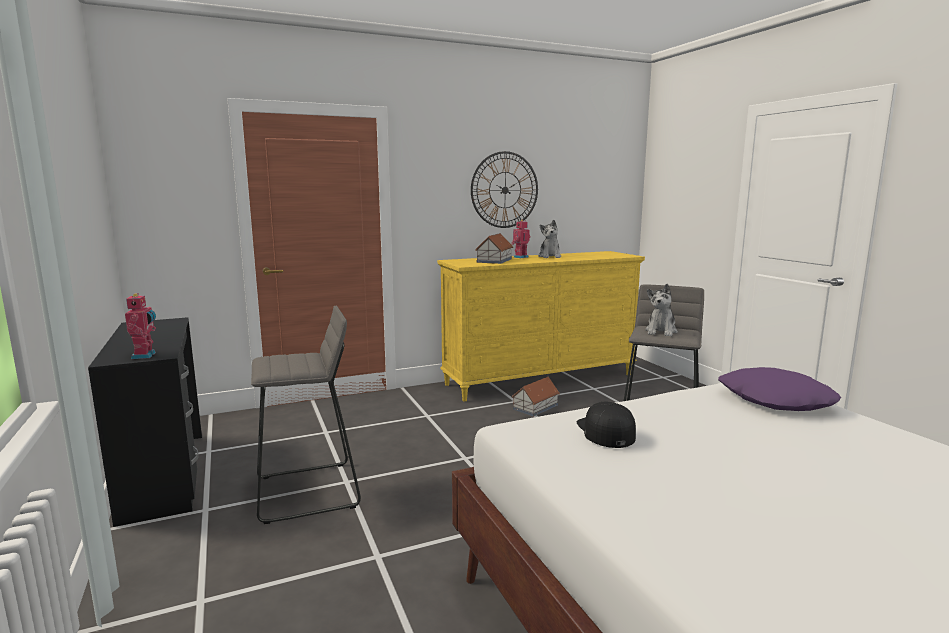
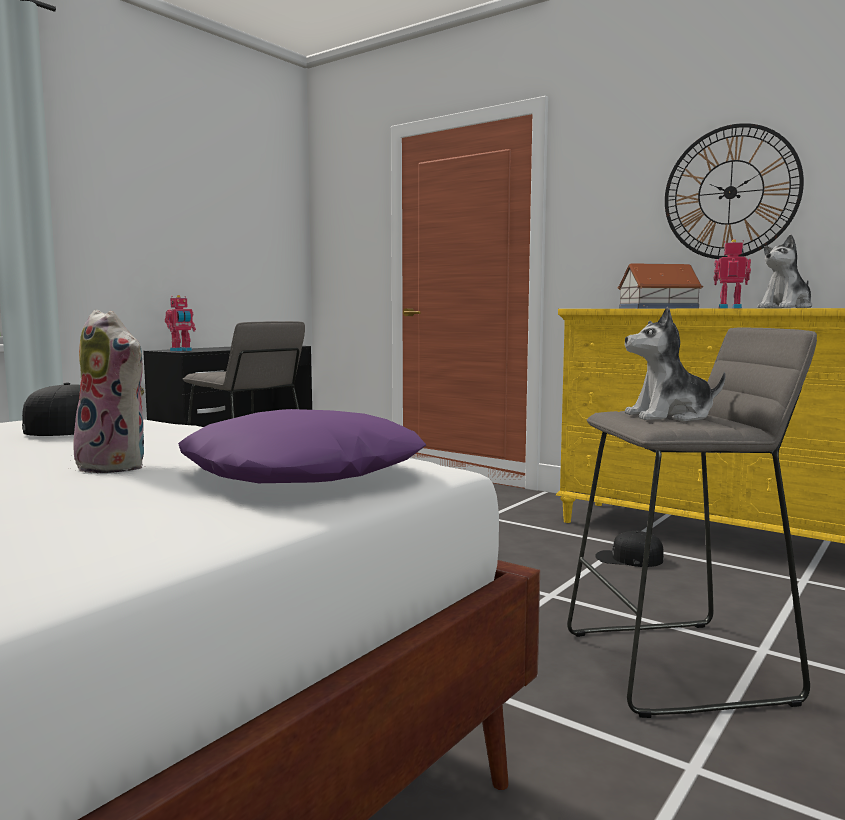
camera: 60 degrees right, 5 degrees down
toy house [512,377,560,416] -> black cap [595,531,664,567]
none -> plush toy [73,310,145,473]

